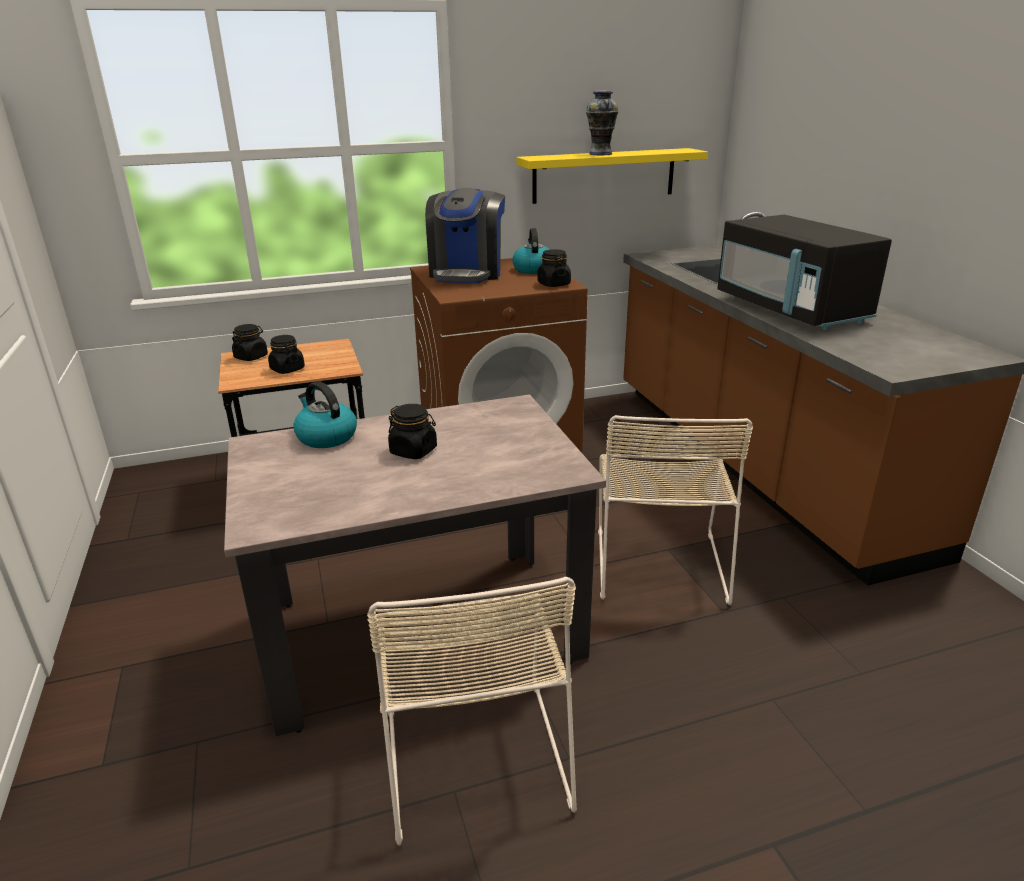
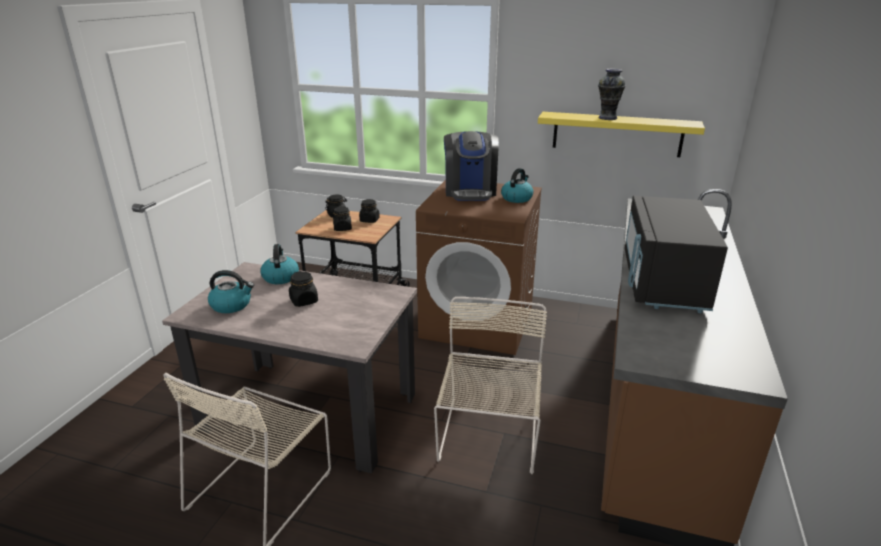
camera: 35 degrees right, 0 degrees up
coffee machine [425,188,505,283] -> coffee machine turned 45 degrees counterclockwise [444,131,499,201]
black jar [538,249,571,287] -> black jar moved to [359,199,380,223]
beige chair [598,415,753,605] -> beige chair turned 150 degrees clockwise [434,297,547,474]
none -> kettle [208,270,254,313]

